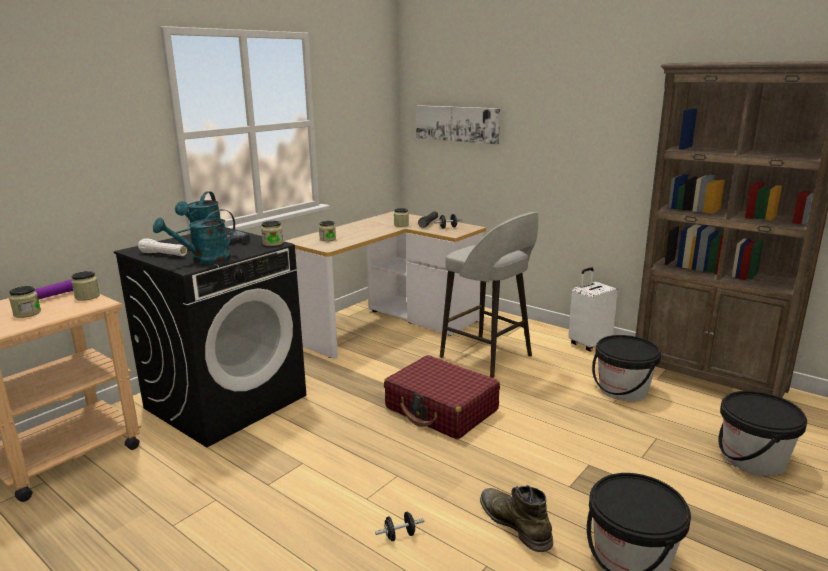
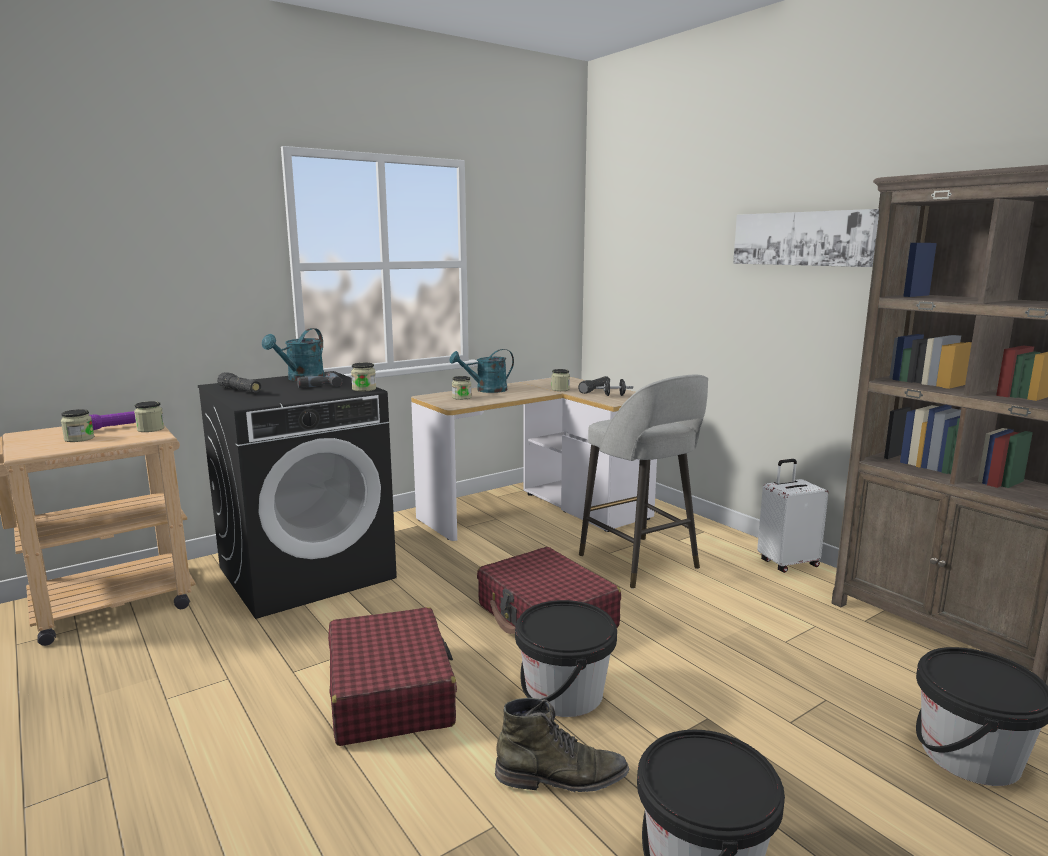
camera: 15 degrees right, 5 degrees down
white flashlight [138,238,187,256] -> black flashlight [217,372,261,393]
turquoise watering can [153,209,235,264] -> turquoise watering can moved to [450,349,514,393]
black dumbbell [375,512,424,541] -> none
picture [416,105,500,144] -> picture moved to [733,209,879,267]
green boot [480,485,553,552] -> green boot turned 105 degrees clockwise [495,698,629,792]
black bucket [592,335,661,401] -> black bucket moved to [515,600,617,717]
none -> red suitcase [328,607,457,746]

